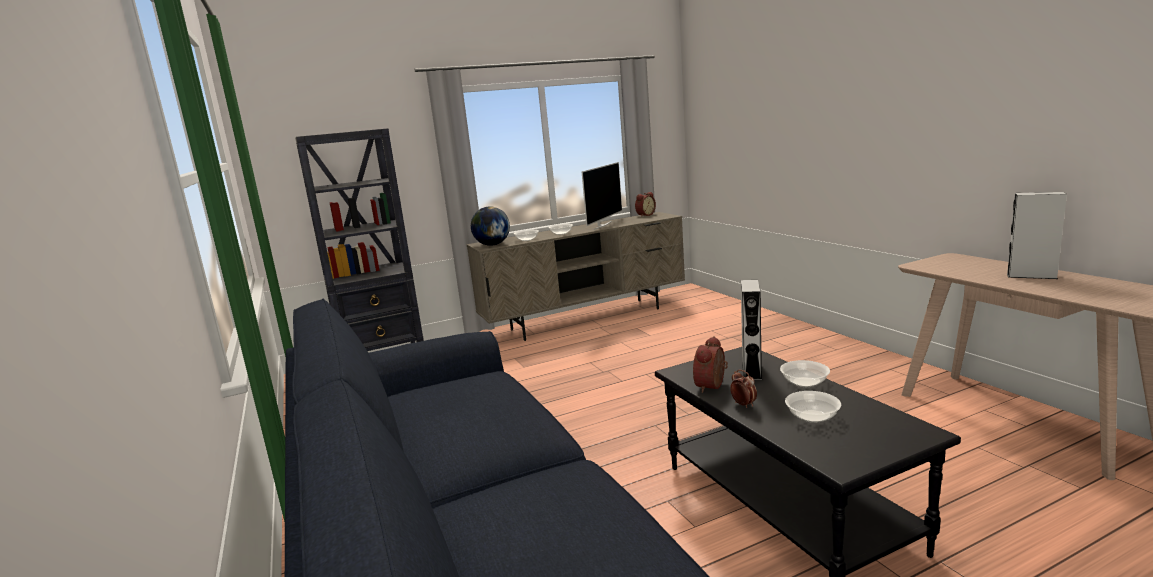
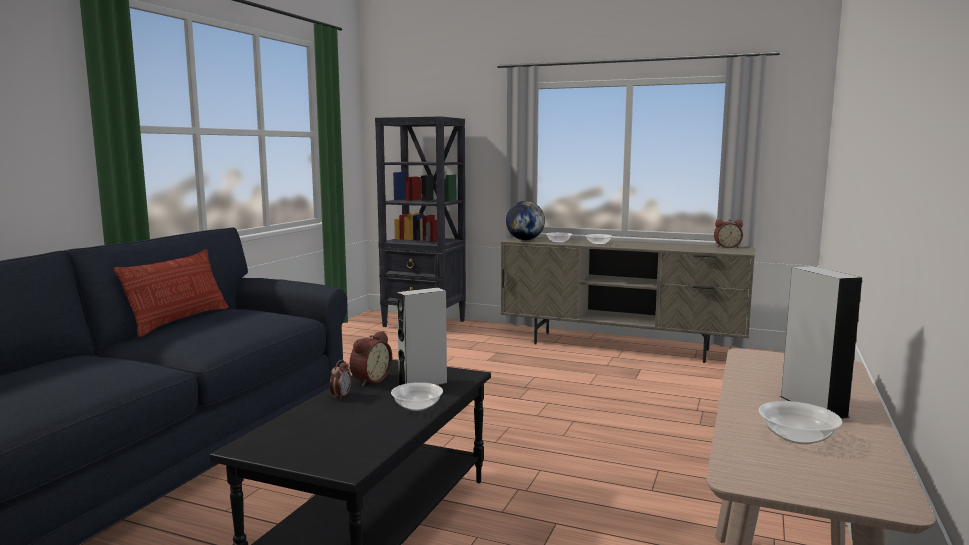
camera: 45 degrees right, 5 degrees down
television [582,162,622,230] -> none
alarm clock [693,336,728,393] -> alarm clock turned 135 degrees clockwise [350,331,392,386]
bowl [785,391,842,423] -> bowl moved to [759,401,842,445]
none -> pillow [114,249,229,337]

